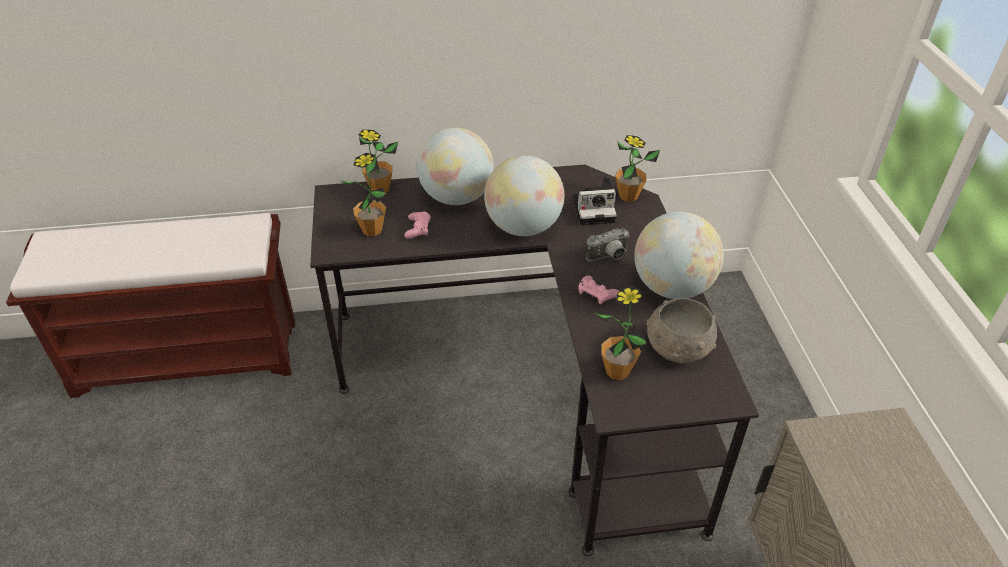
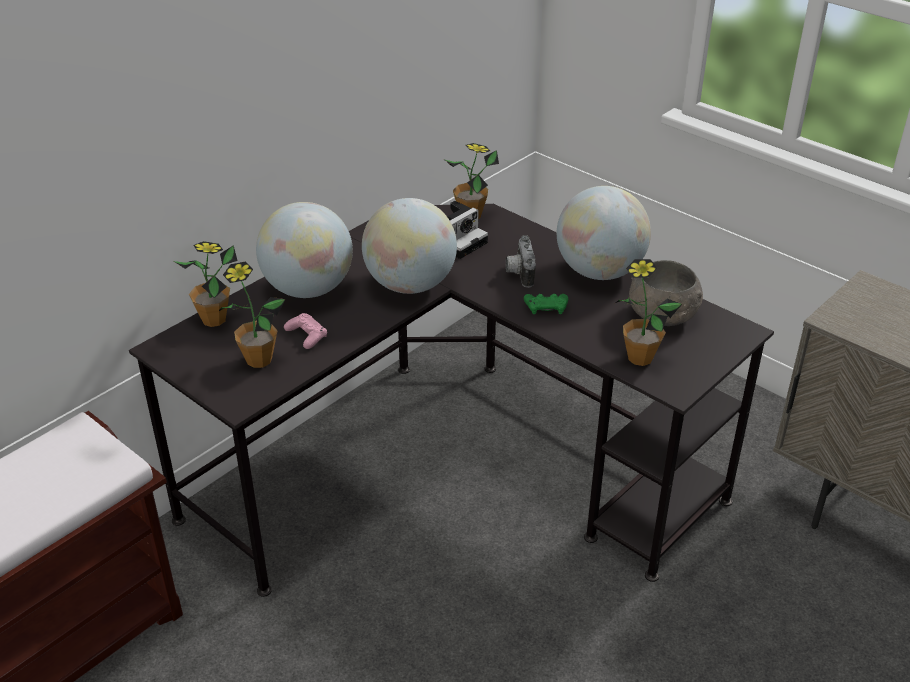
camera: 40 degrees left, 5 degrees down
pink game controller [578,276,618,304] -> green game controller [524,294,568,314]
camera [586,228,630,261] -> camera turned 150 degrees clockwise [506,235,536,288]

